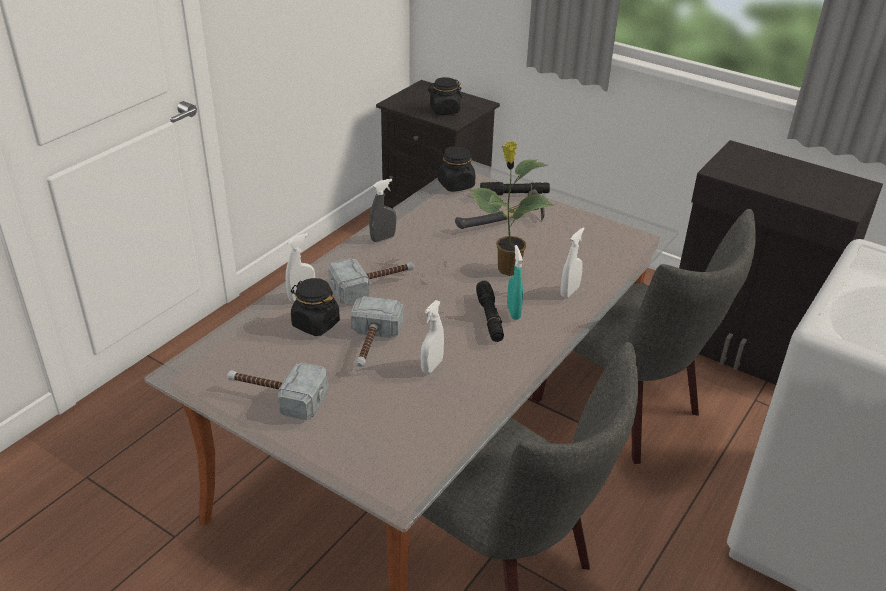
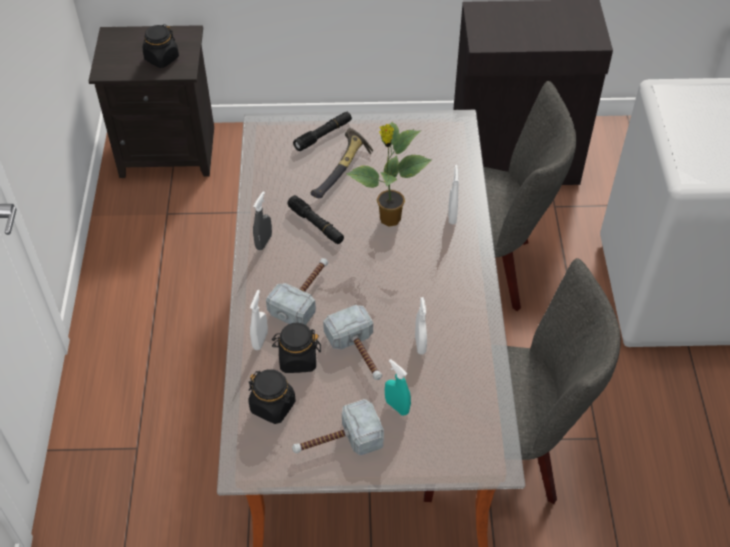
camera: 35 degrees left, 15 degrees up
black jar [438,146,475,192] -> black jar moved to [248,369,296,424]
black flashlight [476,281,504,342] -> black flashlight moved to [287,195,344,244]
turquoise spray bottle [507,245,523,320] -> turquoise spray bottle moved to [385,359,411,415]

